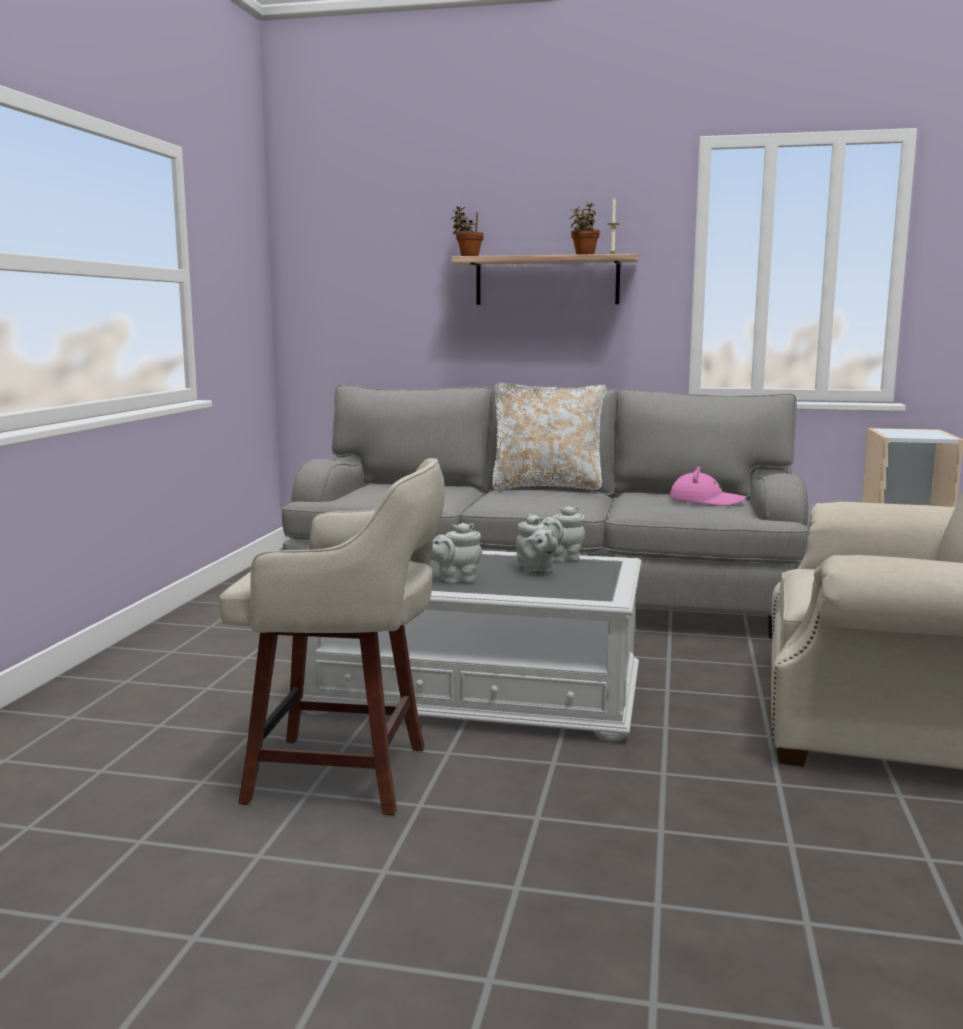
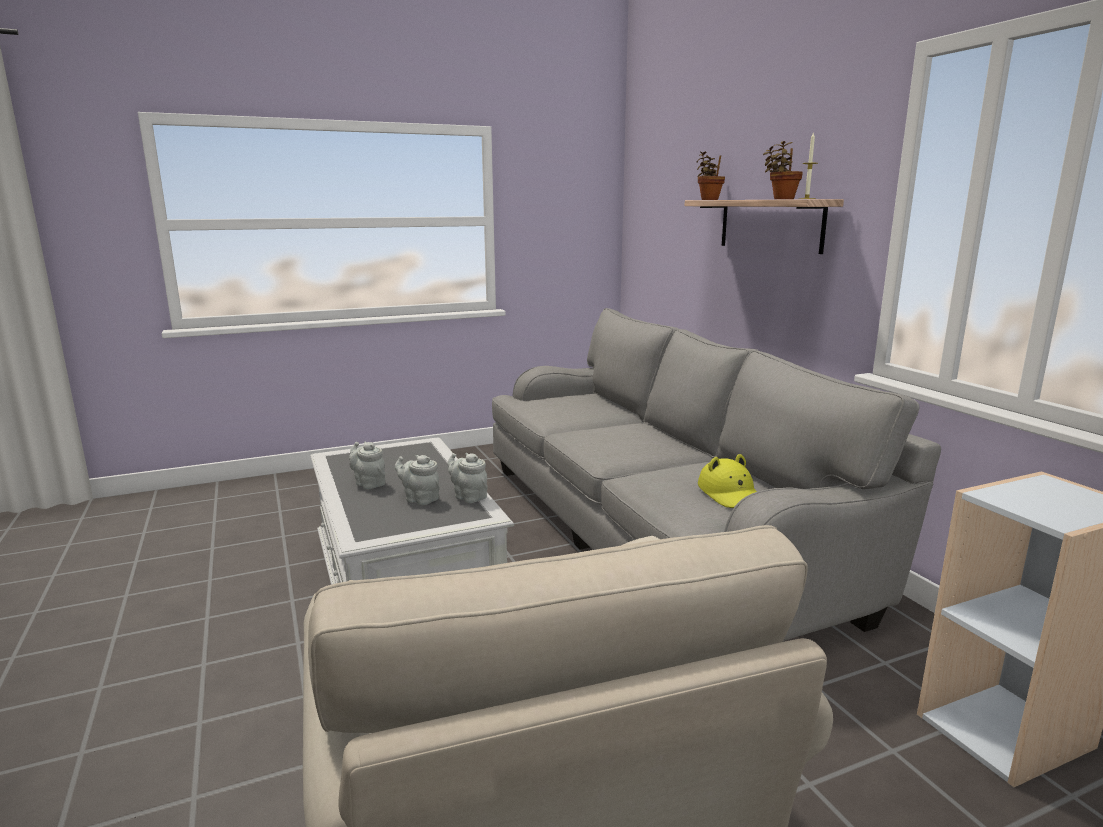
camera: 55 degrees right, 5 degrees up
beige stool [219,458,445,815] -> none
white pillow [492,383,607,490] -> none
grey teapot [516,514,558,575] -> grey teapot turned 90 degrees clockwise [395,455,440,505]
pink hat [670,466,746,506] -> yellow hat [698,454,757,508]

